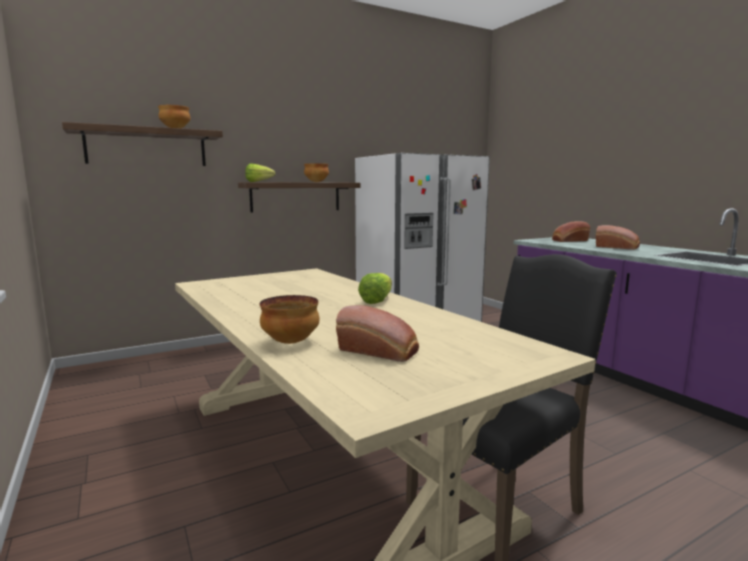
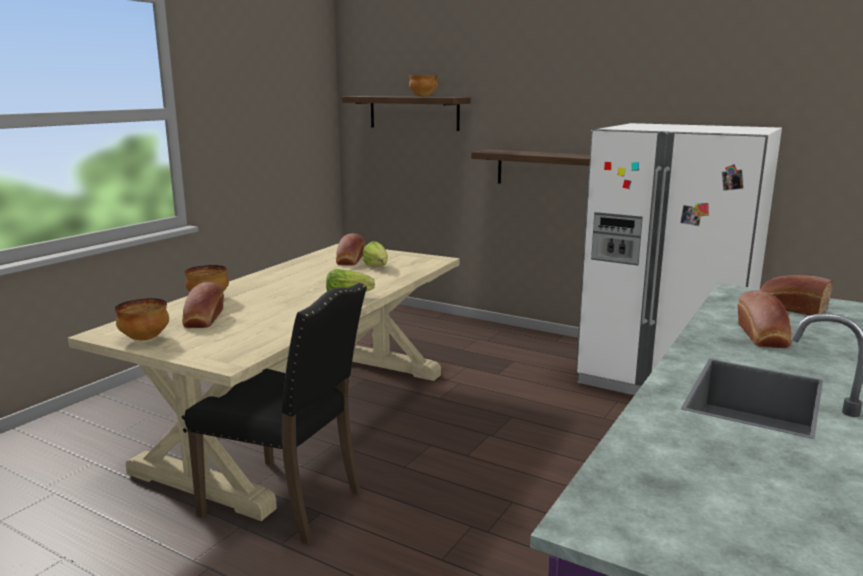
camera: 60 degrees right, 5 degrees up
lettuce [246,164,275,182] -> lettuce moved to [363,241,388,267]
bowl [304,163,329,182] -> bowl moved to [115,298,169,340]
none -> bread [336,234,365,266]

